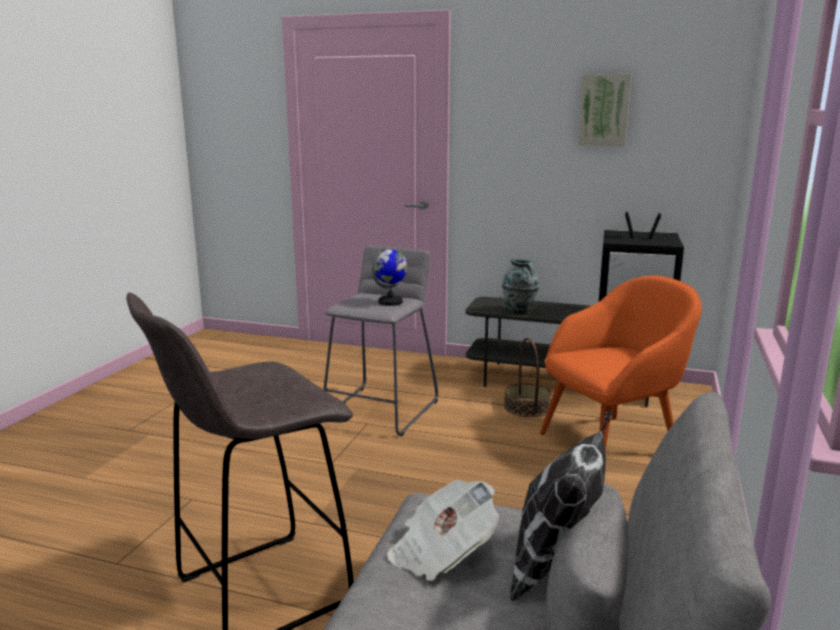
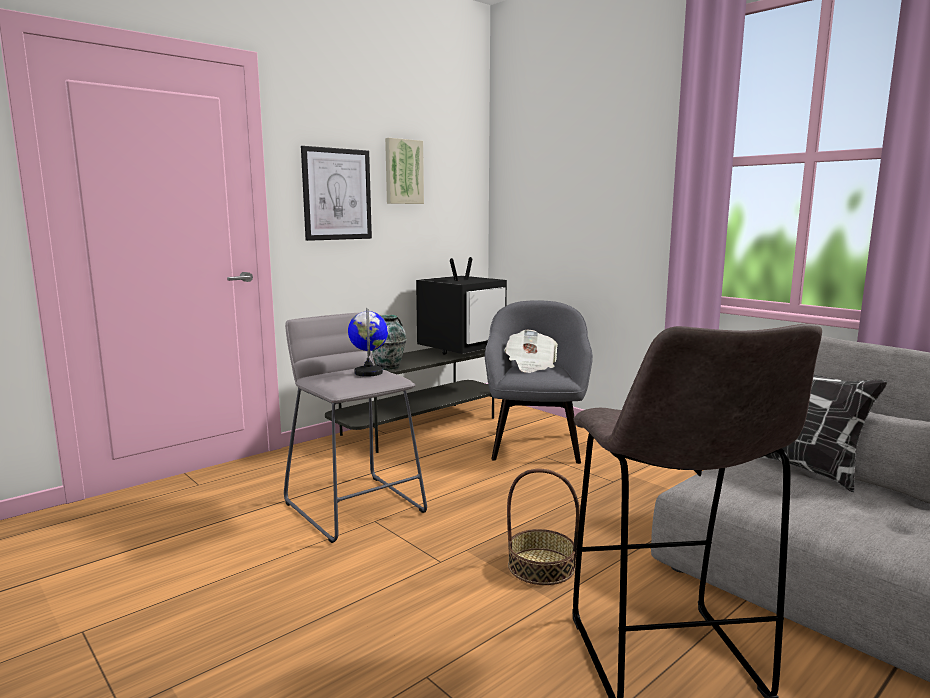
camera: 60 degrees left, 5 degrees down
newspaper [387,480,499,581] -> newspaper moved to [504,330,558,373]
basket [504,338,551,417] -> basket moved to [507,469,580,585]
orange armchair [539,275,702,452] -> grey armchair [485,300,593,464]
none -> picture [301,146,372,241]

